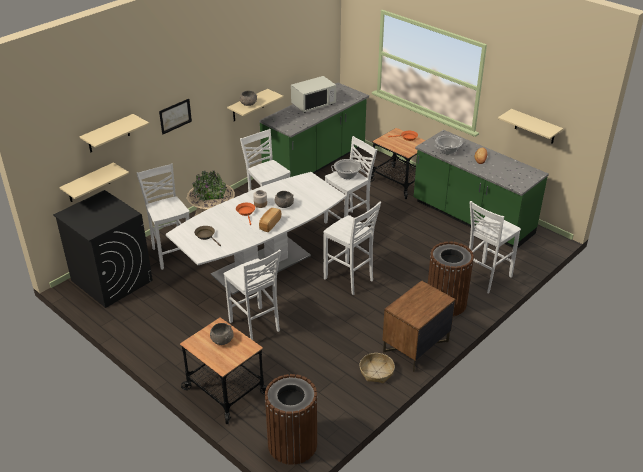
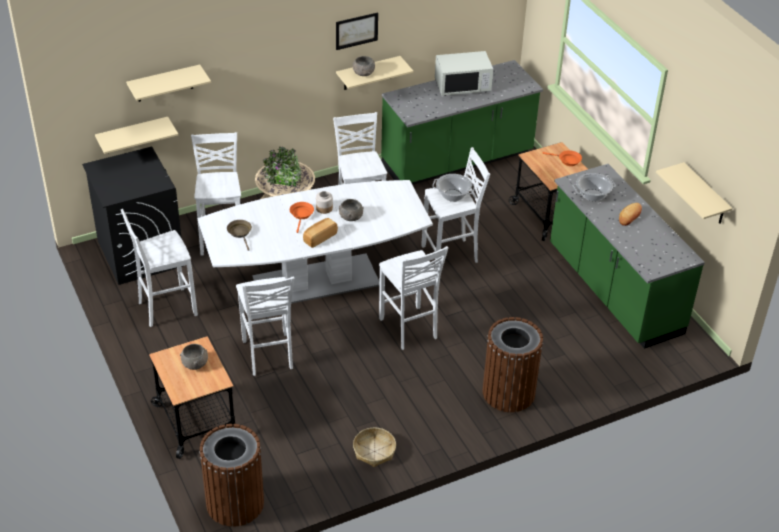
camera: 20 degrees right, 5 degrees up
picture [159,99,192,134] -> picture moved to [336,13,378,50]
brown nightstand [383,280,455,372] -> none
white stool [469,201,521,294] -> white stool moved to [121,209,198,327]

